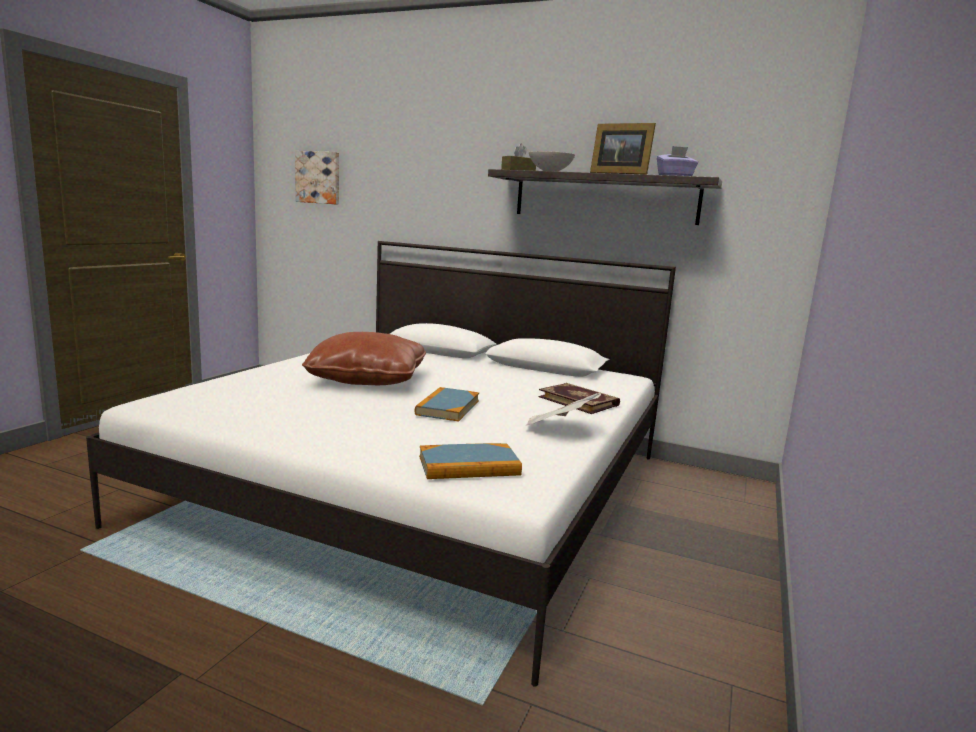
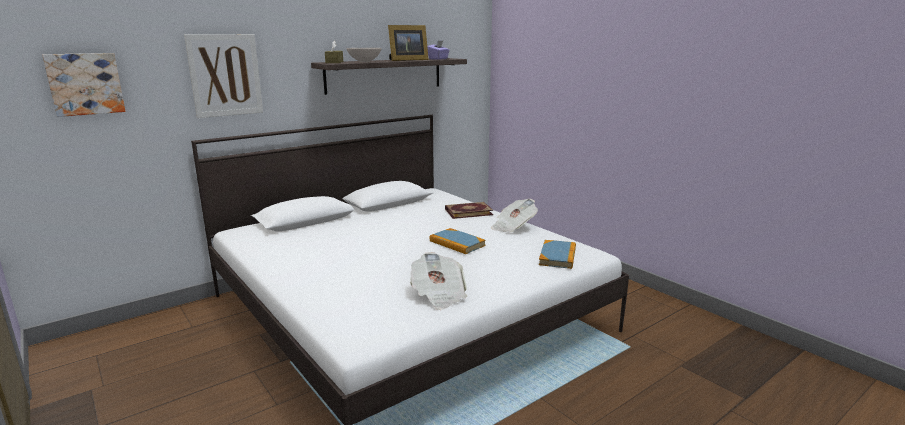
camera: 60 degrees left, 5 degrees up
brown pillow [302,332,426,385] -> none
none -> picture [184,34,263,118]
none -> newspaper [410,252,467,310]

